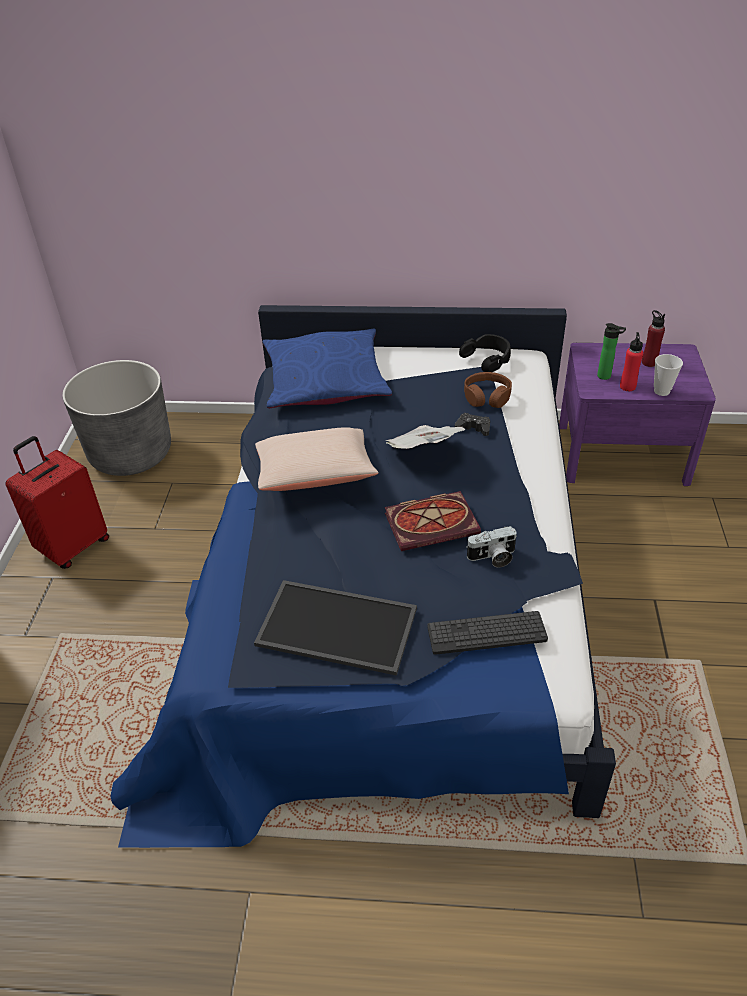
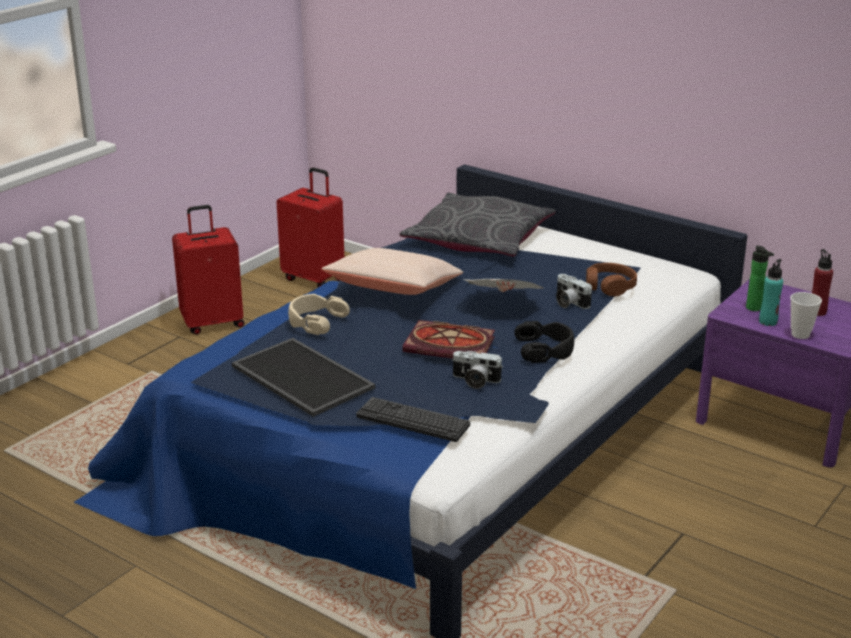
camera: 30 degrees right, 15 degrees down
grey planter [62,360,171,476] -> red suitcase [277,167,344,287]
blue pillow [263,329,392,408] -> grey pillow [400,193,556,256]
black game controller [455,413,490,436] -> camera [556,274,592,309]
black headphones [459,334,511,372] -> black headphones moved to [514,321,574,363]
red bottle [620,332,643,391] -> turquoise bottle [759,259,783,326]
none -> beige headphones [288,294,350,335]

